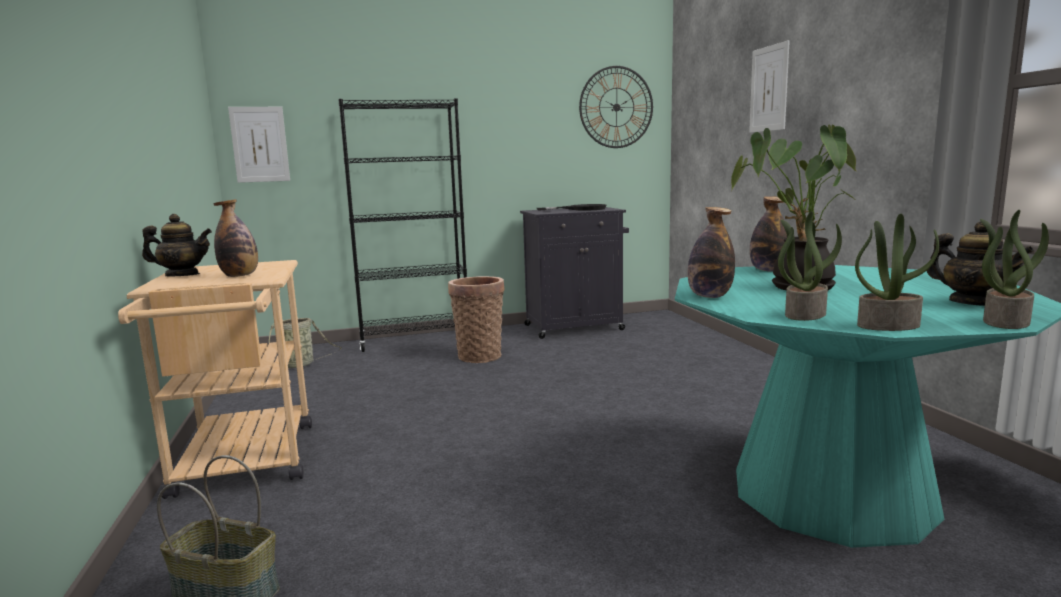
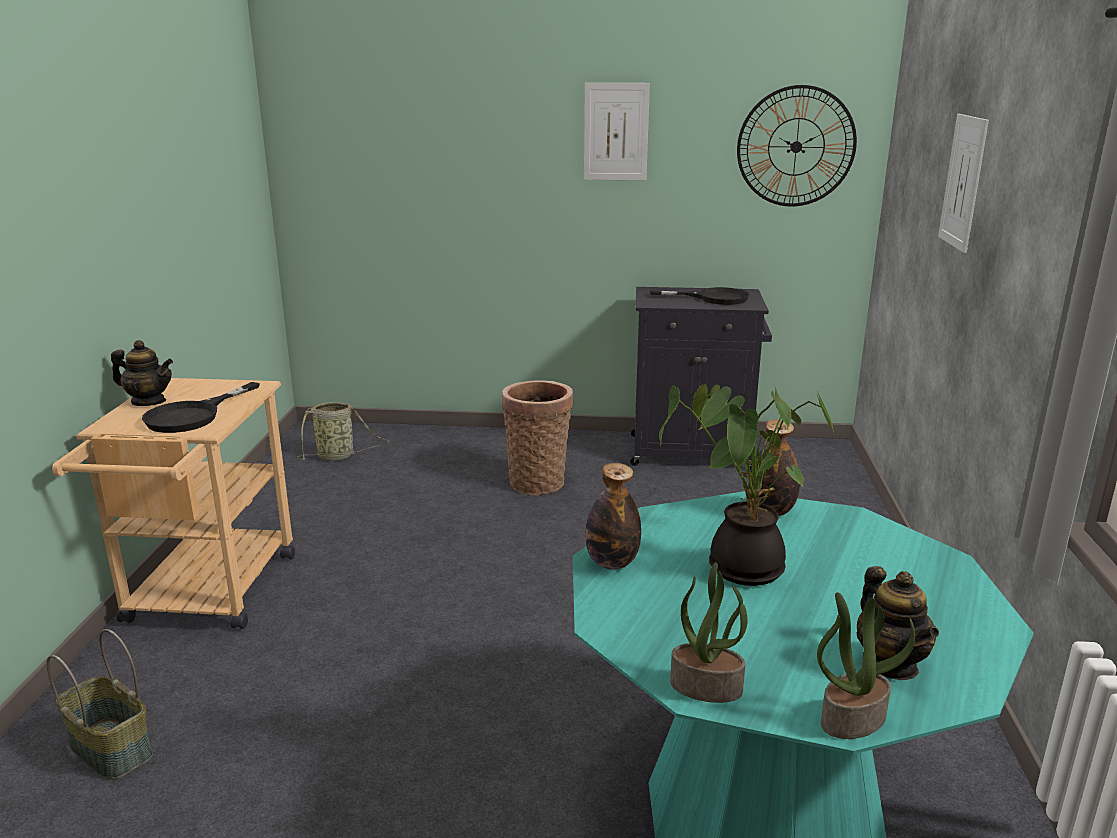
camera: 20 degrees right, 10 degrees up
bottle [213,199,258,277] -> black frying pan [142,382,260,433]
picture [228,107,290,183] -> picture moved to [584,83,650,181]
black bookcase [338,98,467,352] -> none
potted plant [778,211,842,321] -> none

